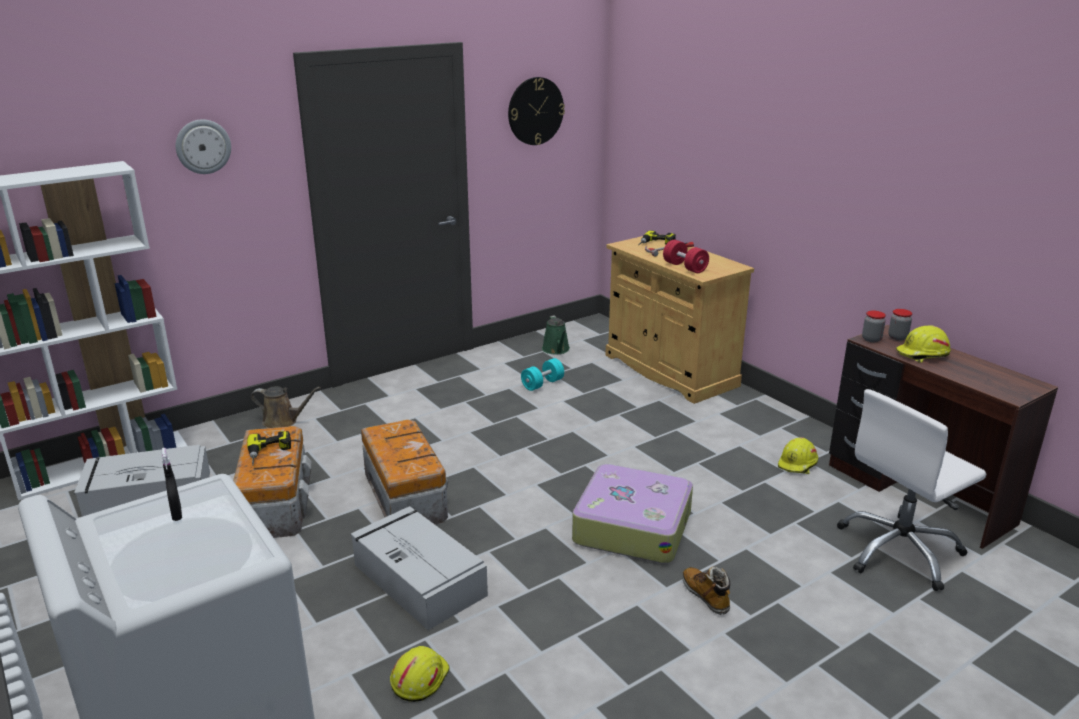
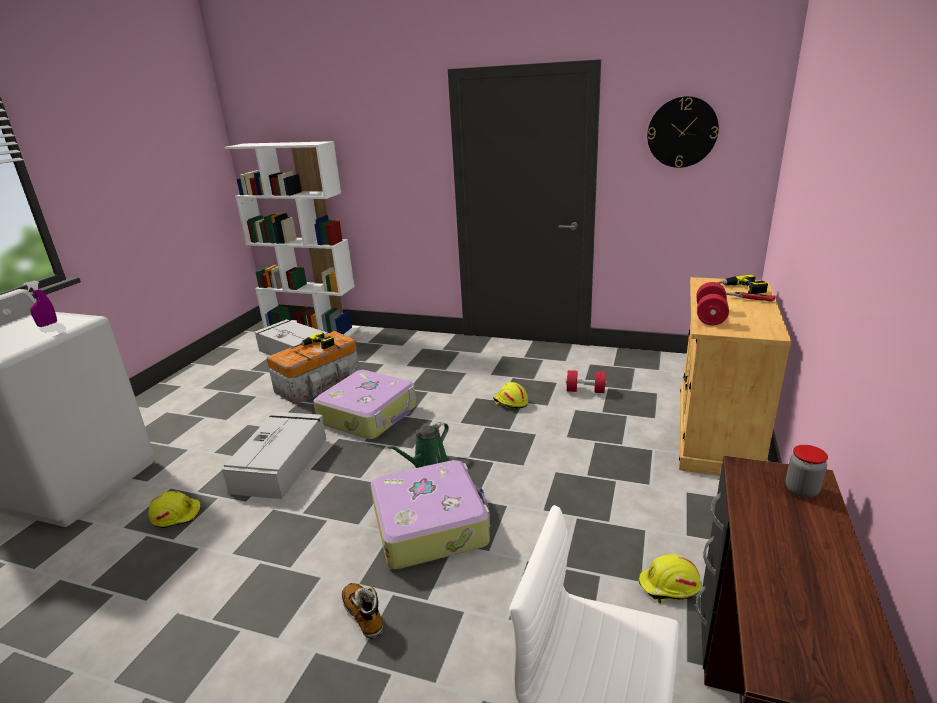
camera: 55 degrees right, 0 degrees up
black spray bottle [161,448,182,521] -> purple spray bottle [23,280,57,327]
wall clock [176,119,231,174] -> none
brown watering can [251,386,321,428] -> none
storage box [361,420,448,524] -> suitcase [313,370,416,439]
turquoise dumbbell [521,358,564,391] -> red dumbbell [566,370,607,393]
green watering can [542,315,570,354] -> green watering can moved to [388,422,449,468]
boot [682,567,730,615] -> boot turned 60 degrees counterclockwise [342,583,384,639]
jar [862,310,886,342] -> none
yellow hard hat [896,326,951,363] -> yellow hard hat moved to [493,382,528,408]

